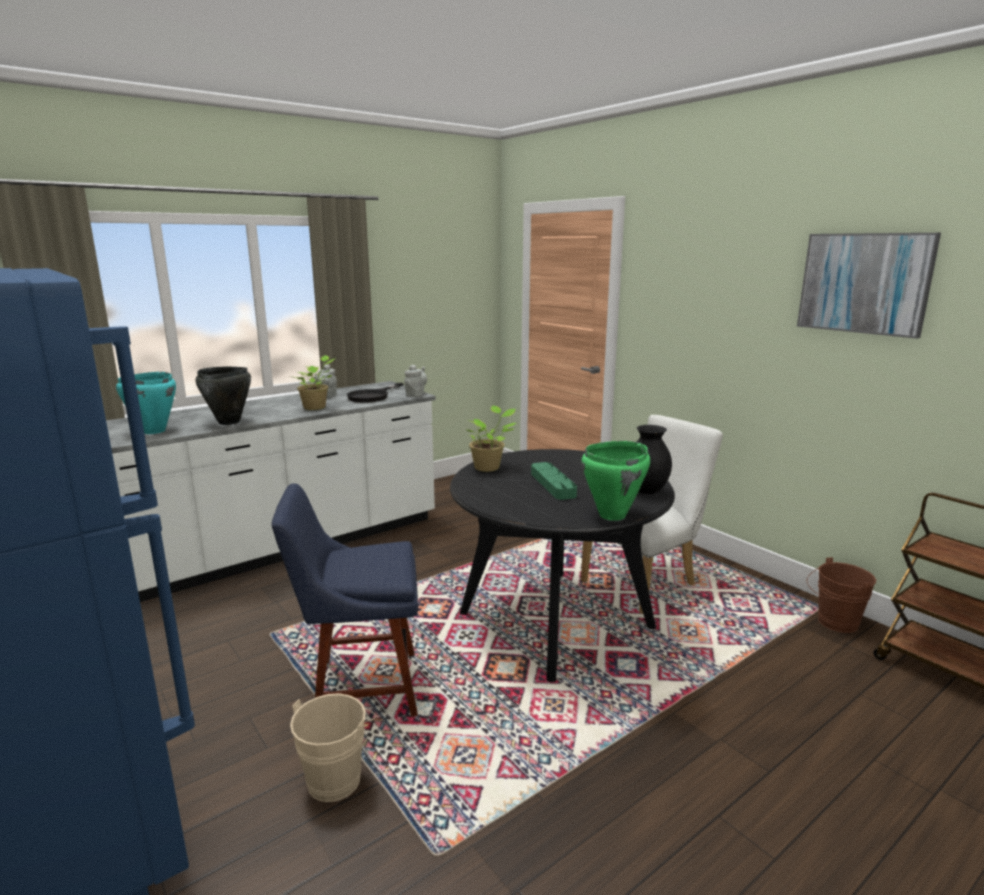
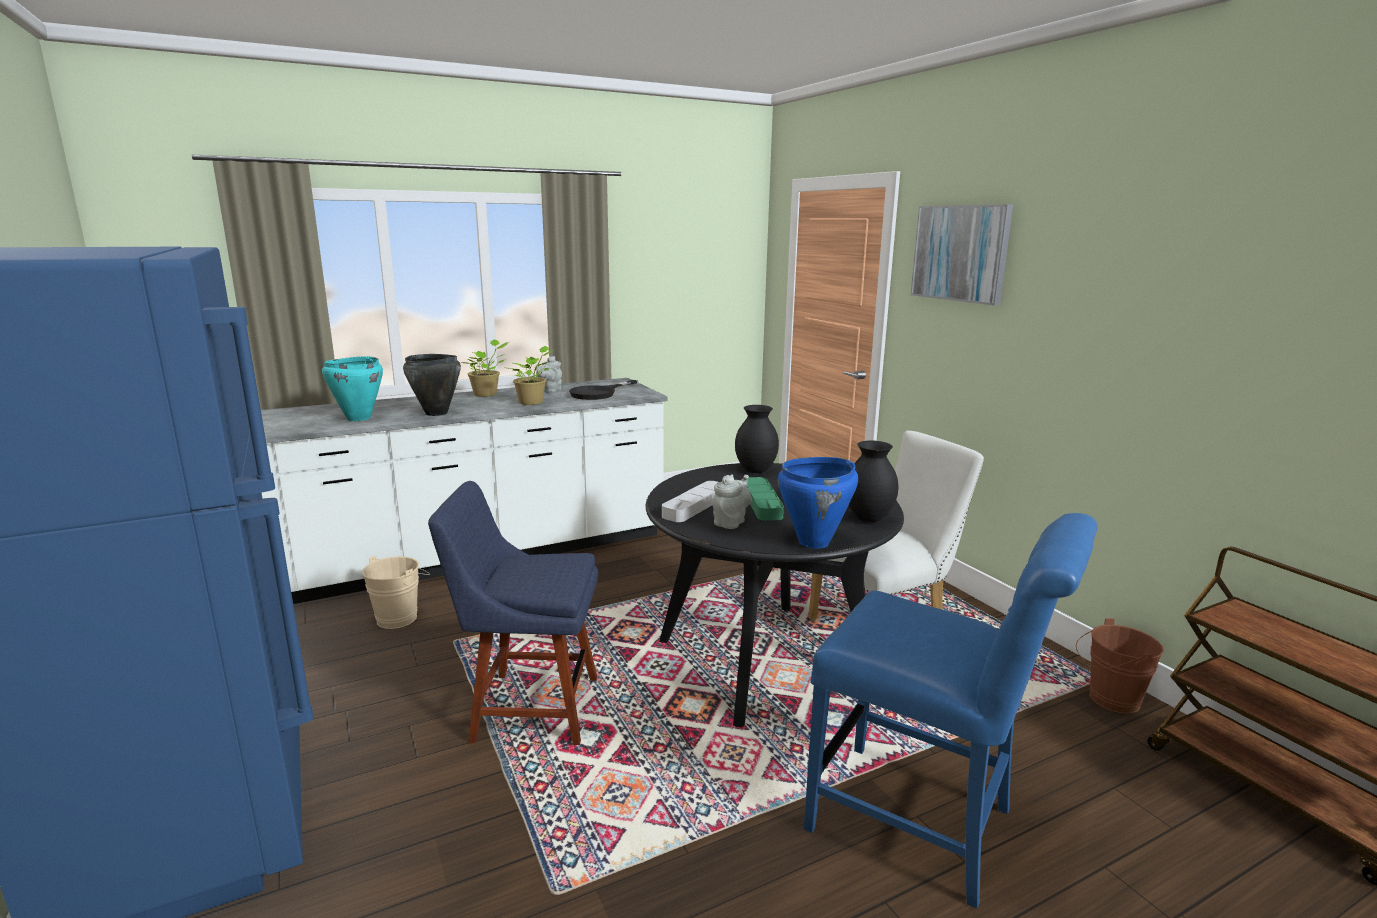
camera: 10 degrees right, 0 degrees up
beige bucket [290,693,376,802] -> beige bucket moved to [362,555,430,629]
grey teapot [404,365,427,397] -> grey teapot moved to [712,474,751,529]
potted plant [467,405,517,472] -> potted plant moved to [461,340,509,397]
green cooking pot [581,441,650,521] -> blue cooking pot [778,457,858,549]
picture [797,233,941,339] -> picture moved to [911,204,1013,306]
none -> grey tray [662,481,719,522]
none -> black vase [735,405,779,473]
none -> blue chair [804,513,1097,909]

